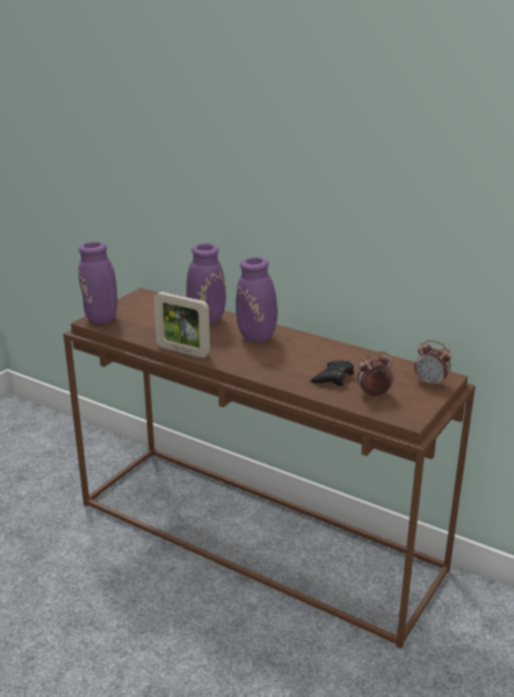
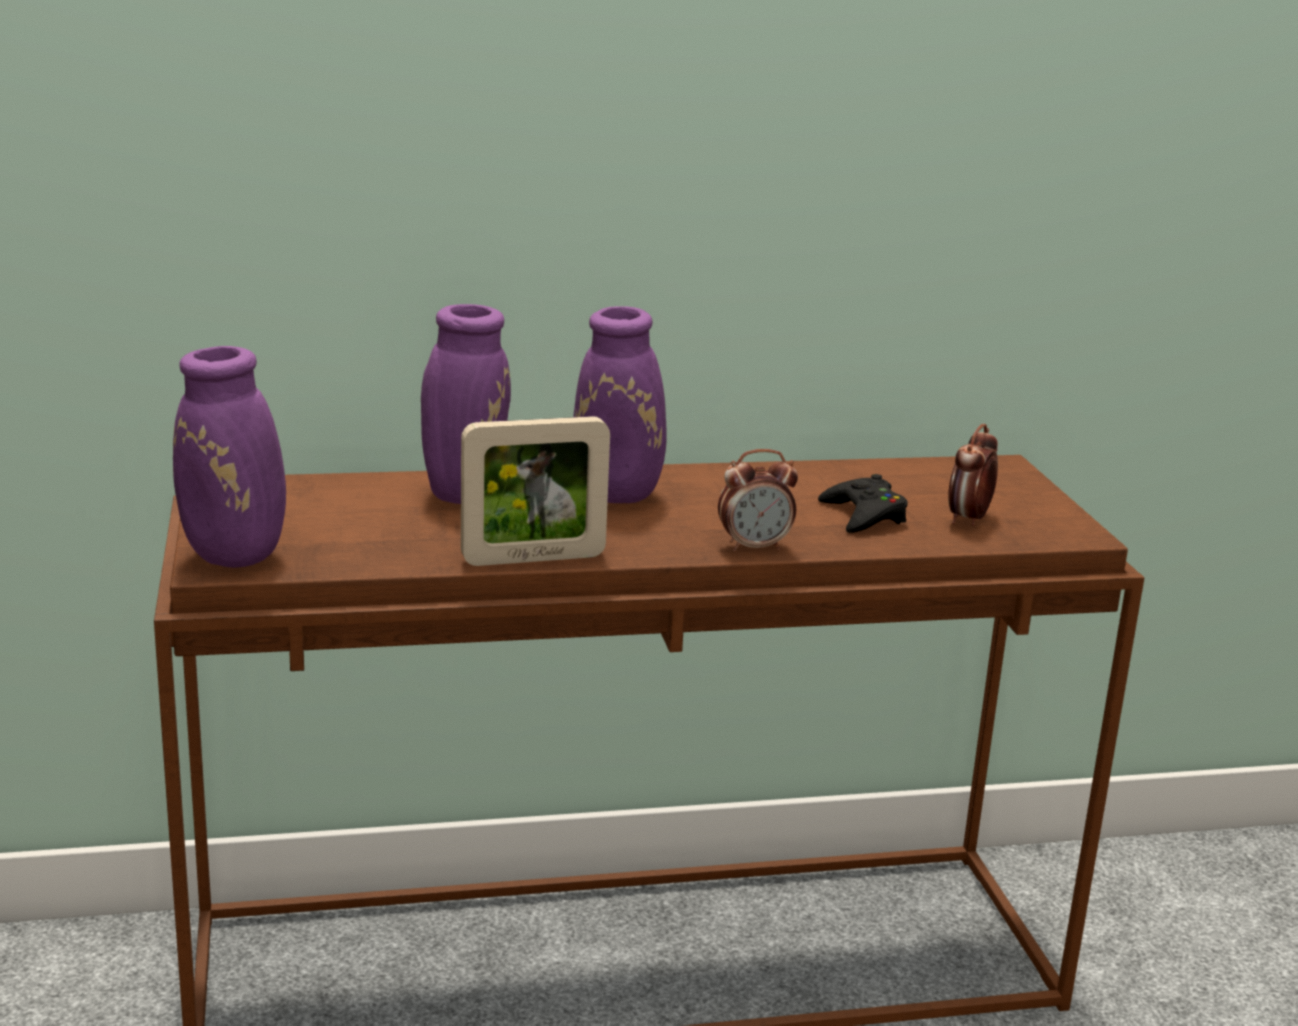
camera: 45 degrees left, 5 degrees down
alarm clock [414,340,452,388] -> alarm clock moved to [718,449,798,552]

